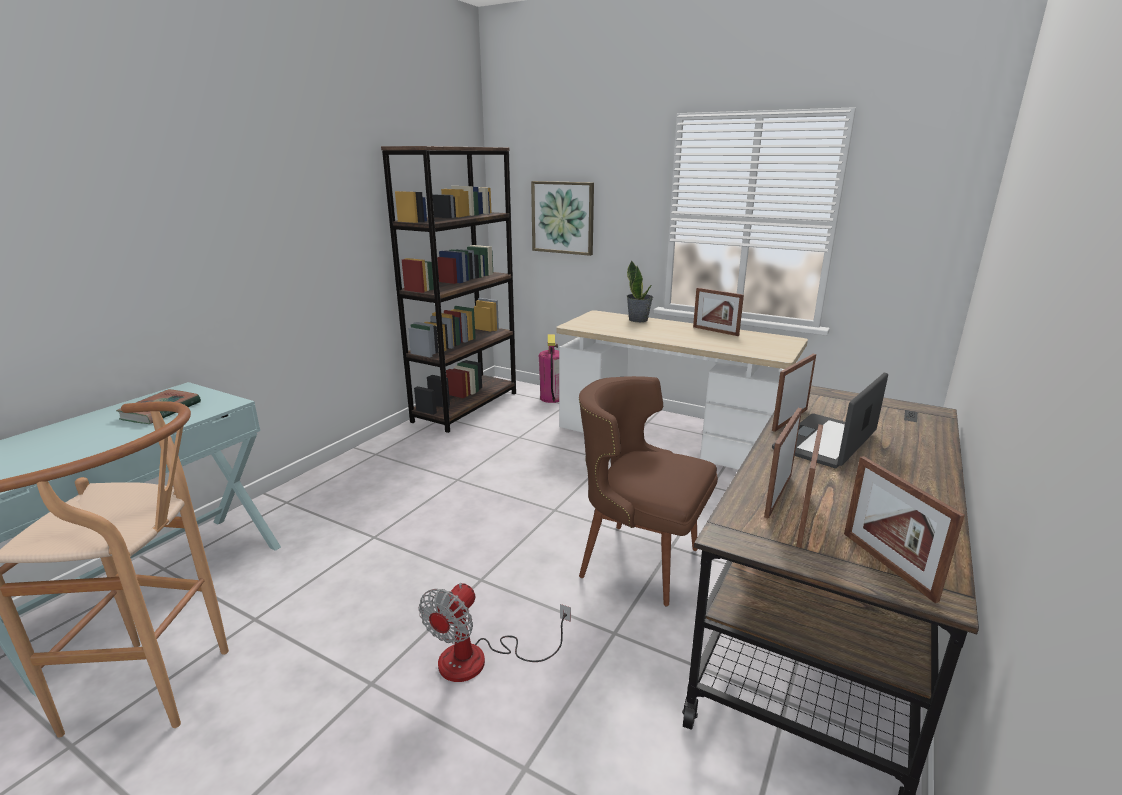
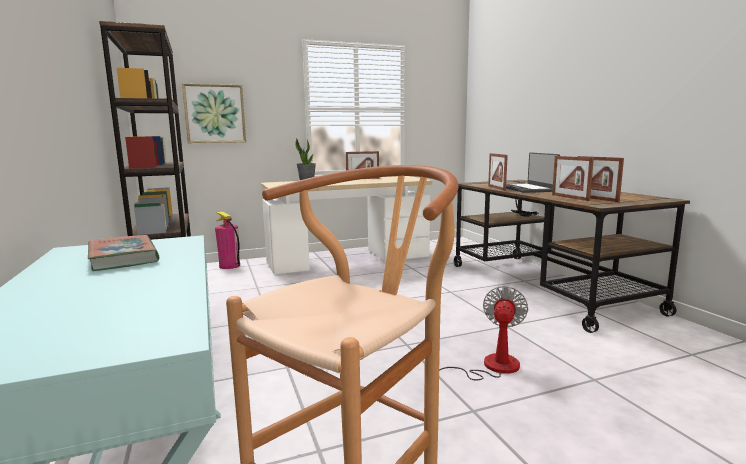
camera: 50 degrees left, 10 degrees down
fan [419,583,571,682] -> fan turned 135 degrees counterclockwise [439,286,528,380]
brown chair [579,376,718,606] -> none
picture frame [844,456,965,603] -> none

